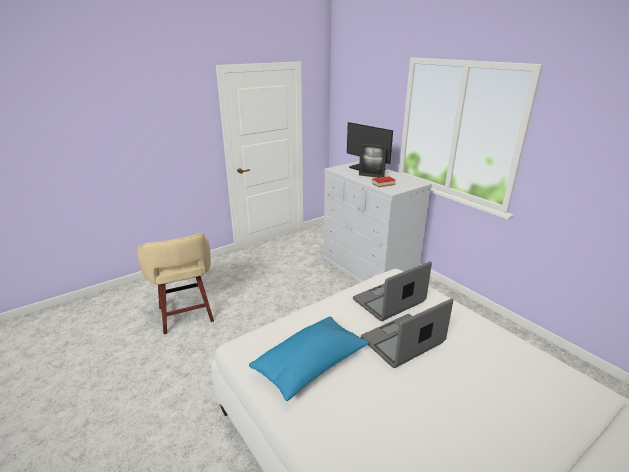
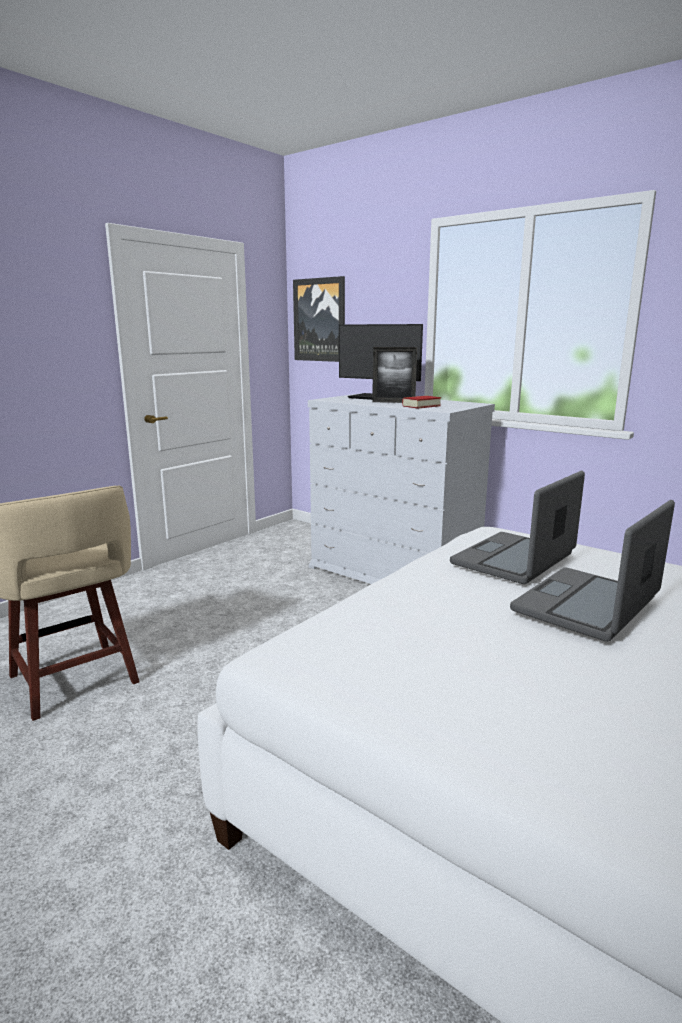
camera: 15 degrees left, 10 degrees down
blue pillow [249,316,369,401] -> none
none -> picture [293,276,345,362]

